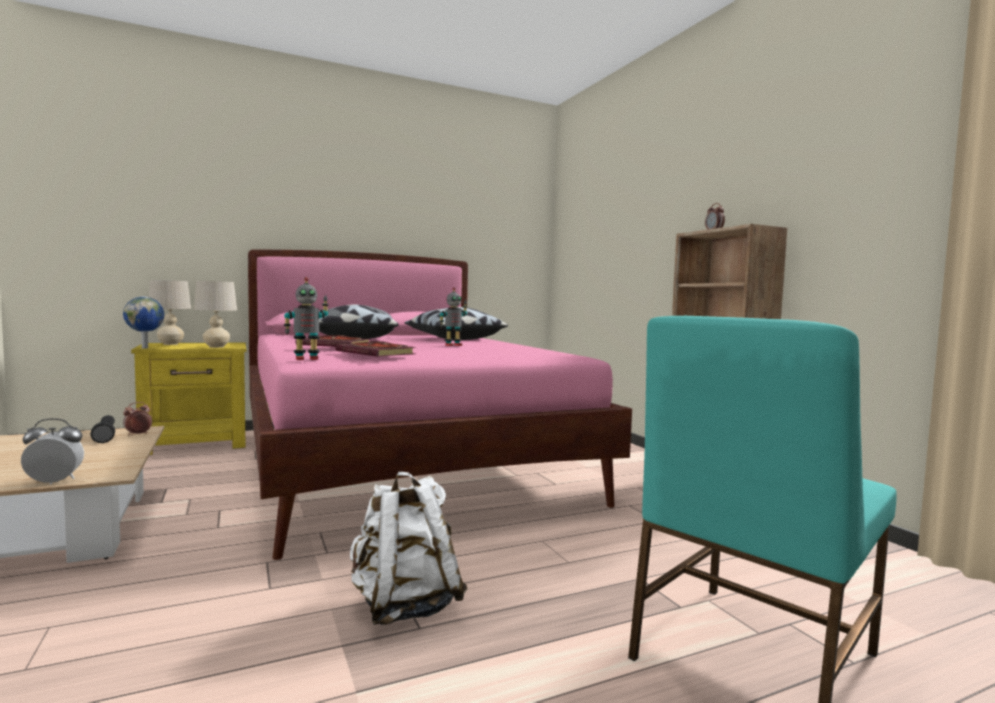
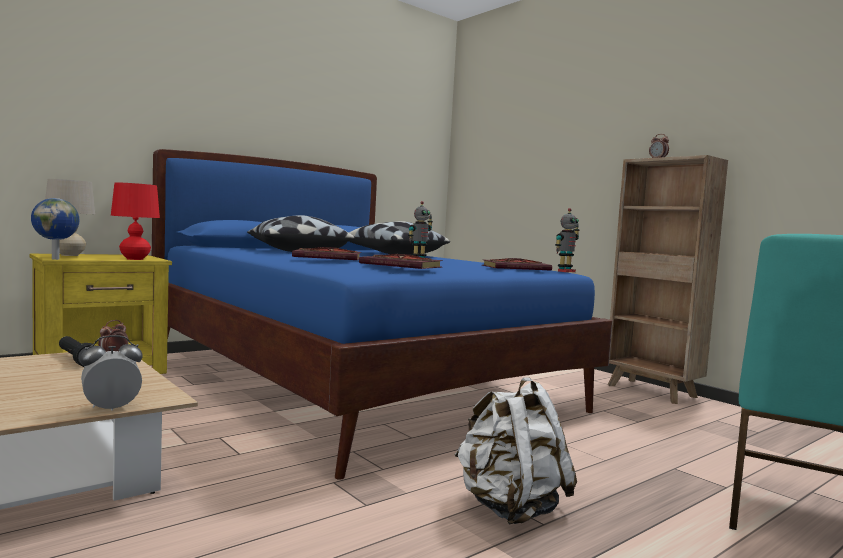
camera: 15 degrees left, 0 degrees up
beige table lamp [194,281,237,348] -> red table lamp [111,182,160,260]
pink bed [248,249,632,560] -> blue bed [152,149,613,480]
toy robot [284,277,329,360] -> toy robot moved to [555,208,579,272]
none -> book [482,258,552,271]

